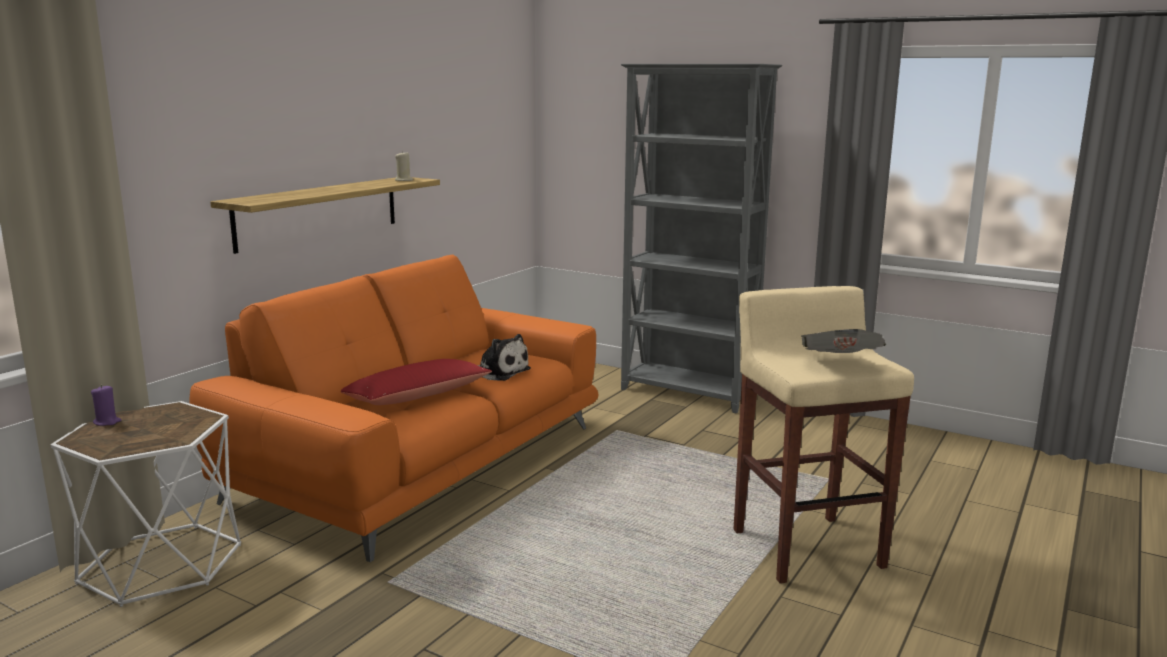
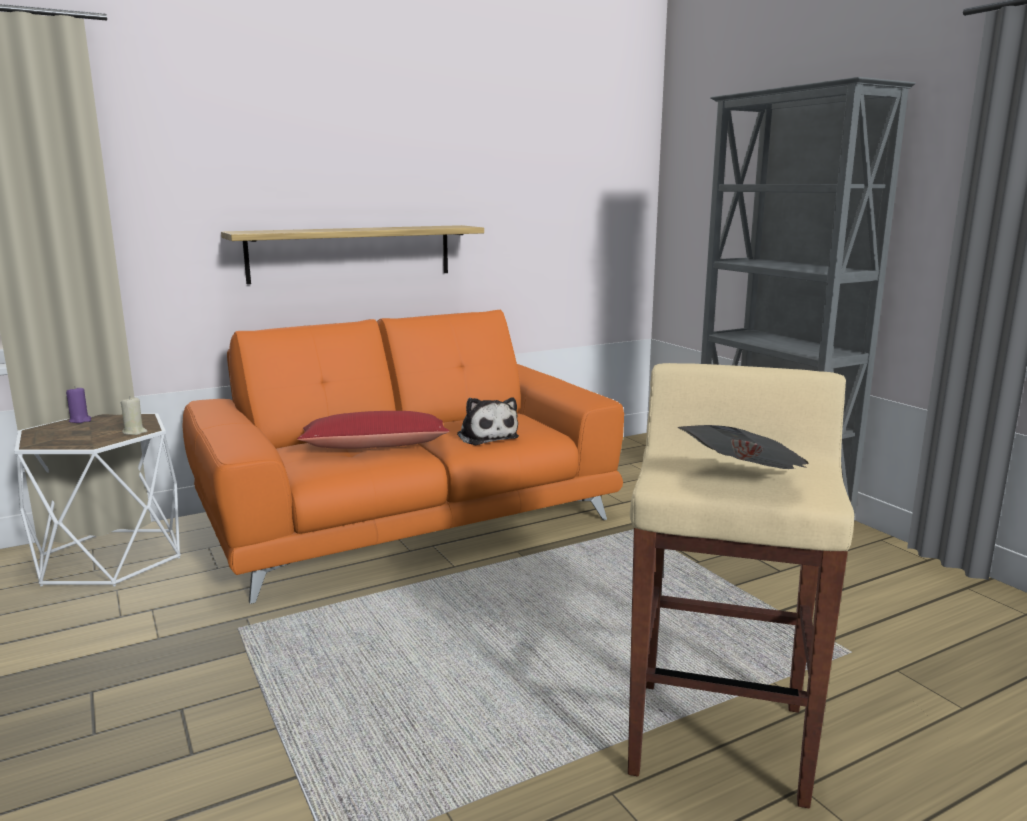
camera: 30 degrees right, 0 degrees up
beige candle [395,151,413,181] -> beige candle moved to [121,396,147,435]

